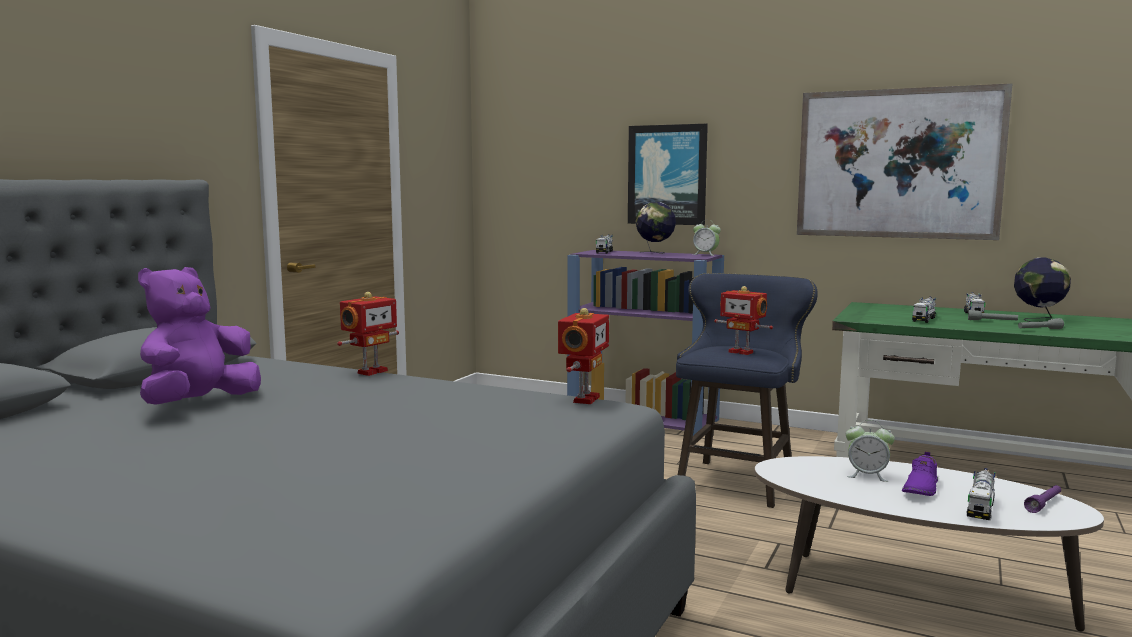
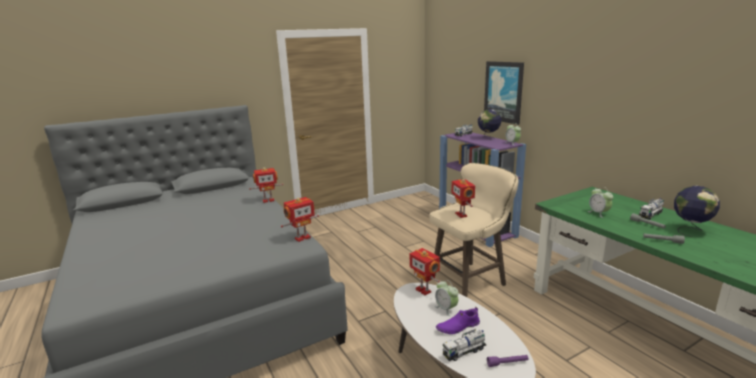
camera: 35 degrees right, 10 degrees up
purple plush toy [138,267,261,405] -> none
blue stool [676,273,818,508] -> beige stool [429,163,518,297]
picture [797,83,1013,240] -> none
toy truck [912,297,936,323] -> alarm clock [588,187,613,218]
none -> toy robot [410,248,440,295]

